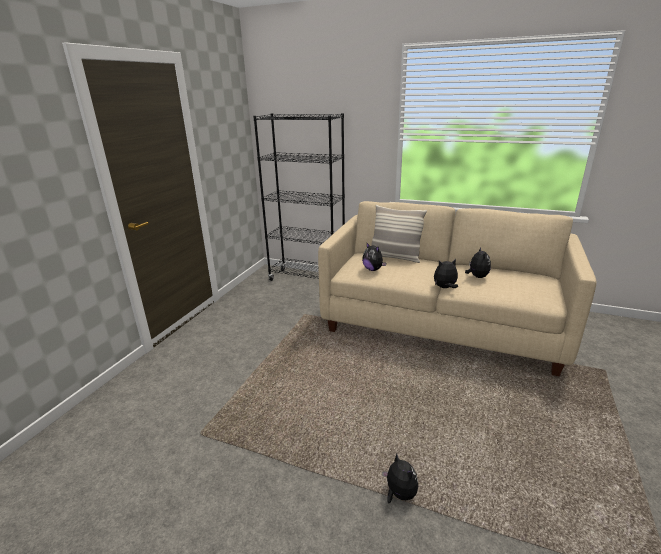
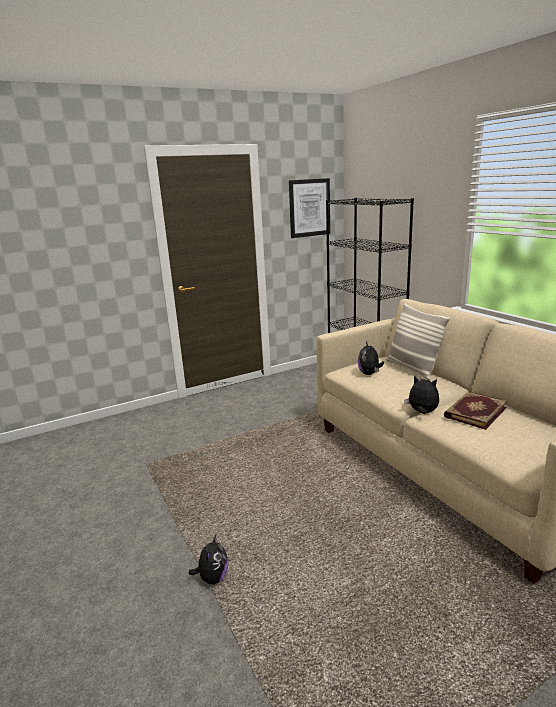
camera: 40 degrees right, 5 degrees down
plush toy [465,247,491,278] -> book [444,392,508,430]
none -> picture [289,178,330,238]

